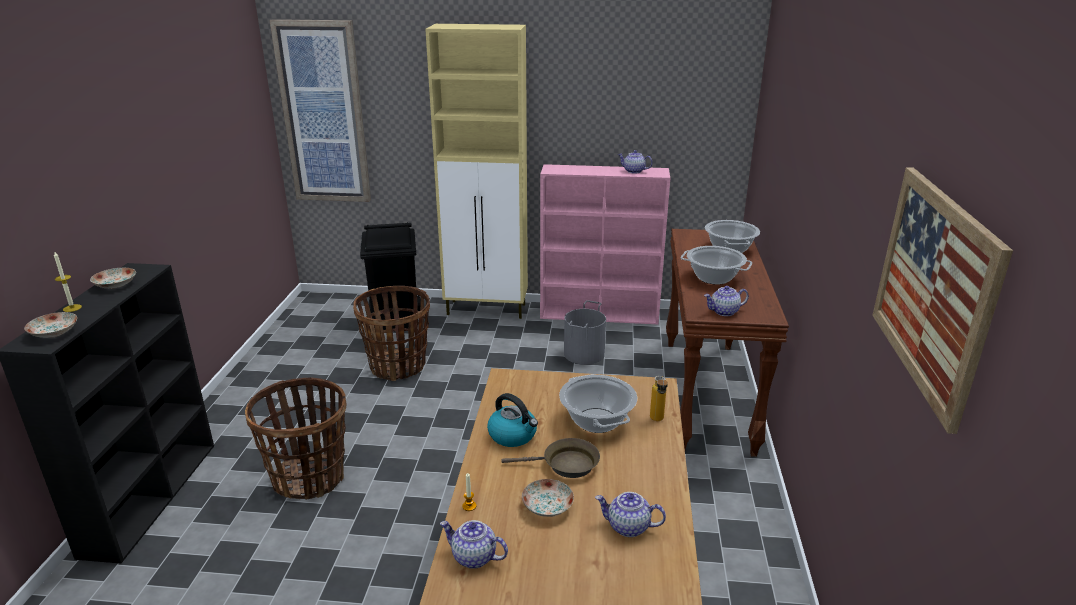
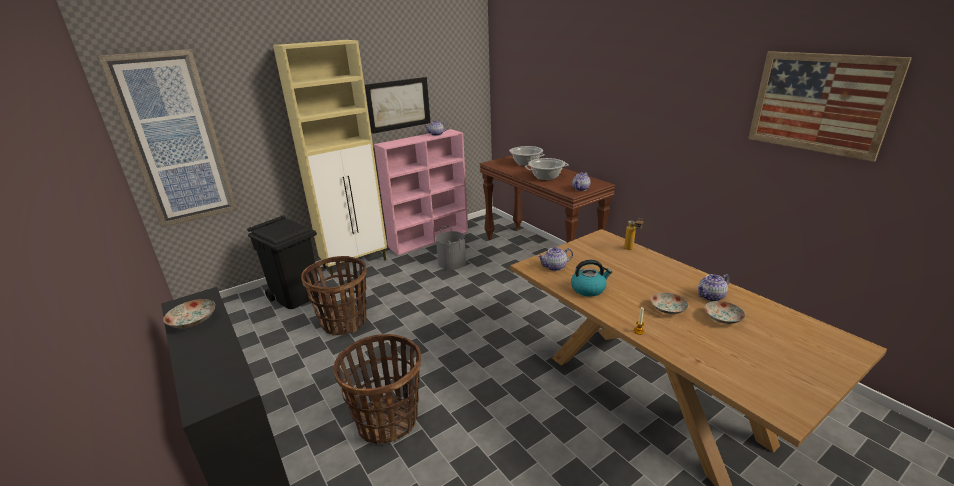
camera: 40 degrees left, 0 degrees up
plate [24,312,77,338] -> plate moved to [705,301,745,324]
candle [54,252,82,312] -> none
teapot [440,520,508,569] -> teapot moved to [538,247,573,271]
brown frying pan [501,438,600,478] -> none
cooking pot [559,374,637,433] -> none
none -> picture [365,77,431,134]

